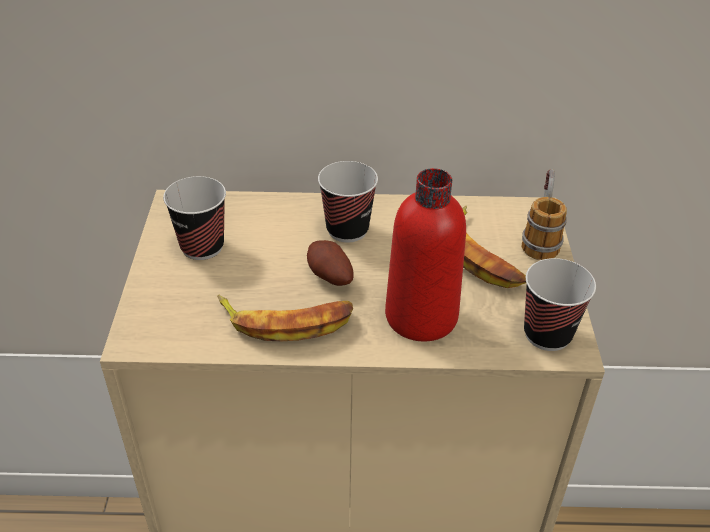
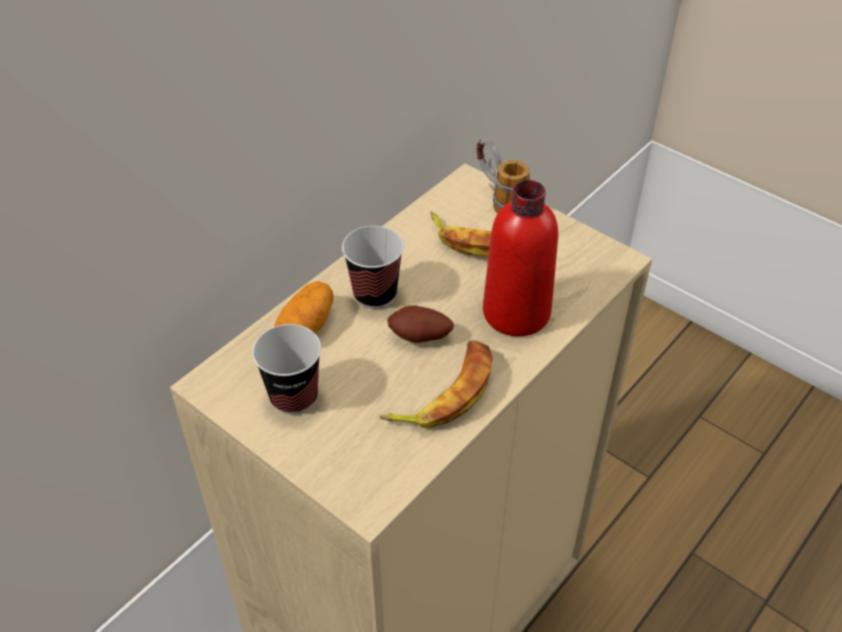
camera: 50 degrees left, 5 degrees up
cup [524,258,596,351] -> none
none -> potato [275,281,333,334]

